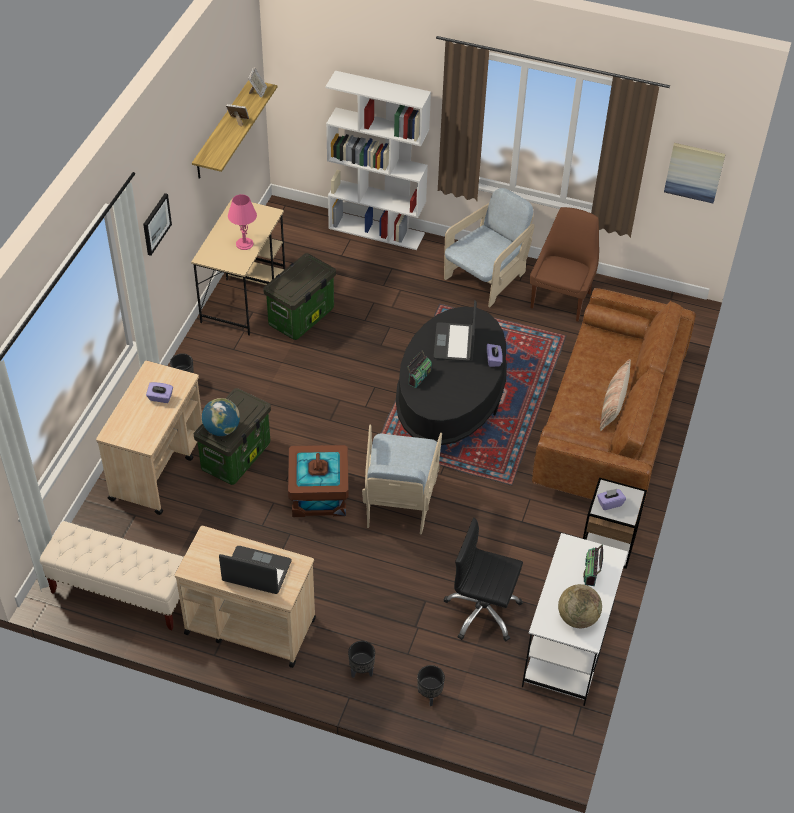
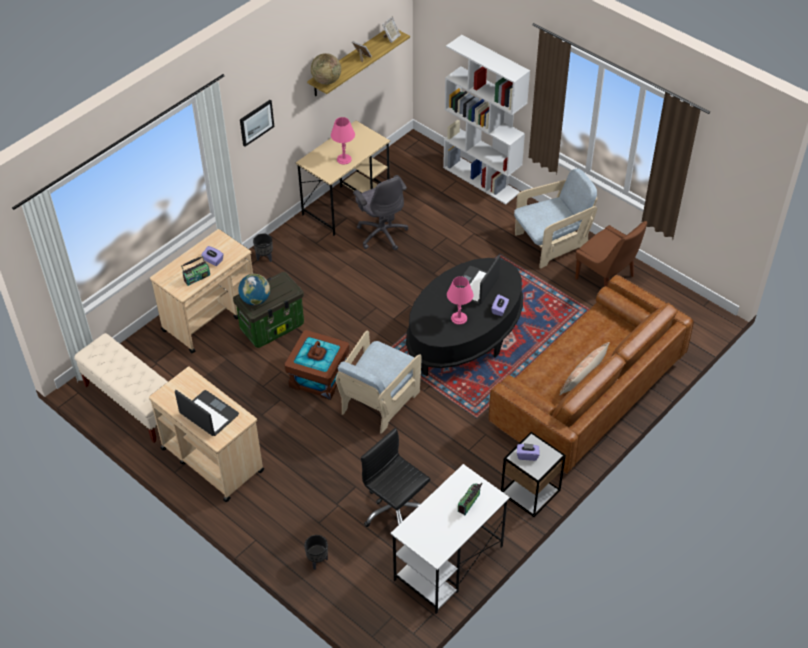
camera: 25 degrees right, 0 degrees up
storage box [263,253,336,340] -> grey office chair [353,175,408,250]
black planter [348,641,375,678] -> none
radio [407,350,432,388] -> radio moved to [181,256,210,286]
brown chair [530,207,599,321] -> brown chair turned 90 degrees clockwise [575,221,647,287]
globe [558,584,602,628] -> globe moved to [311,53,341,85]
picture [664,143,725,203] -> none
none -> pink table lamp [447,276,474,325]

